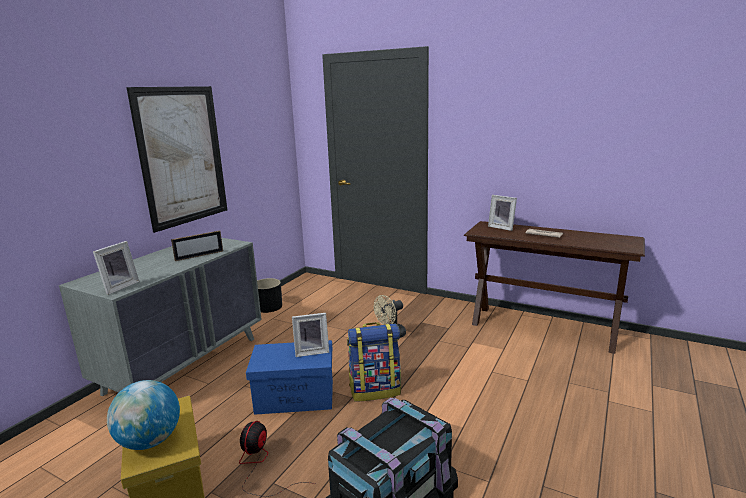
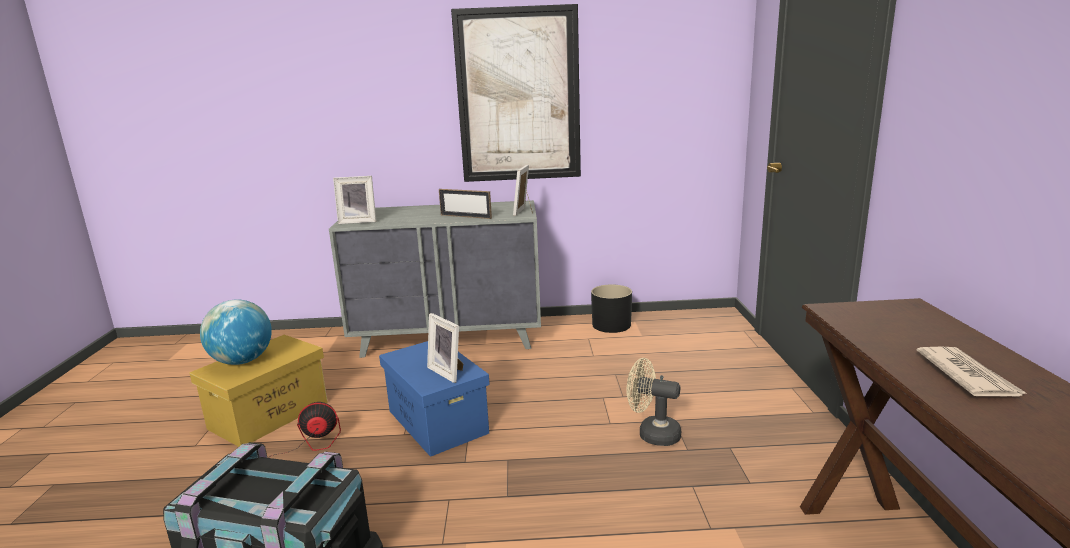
camera: 60 degrees right, 0 degrees up
backpack [347,322,401,401] -> none
picture frame [488,195,517,231] -> picture frame moved to [513,165,533,216]

